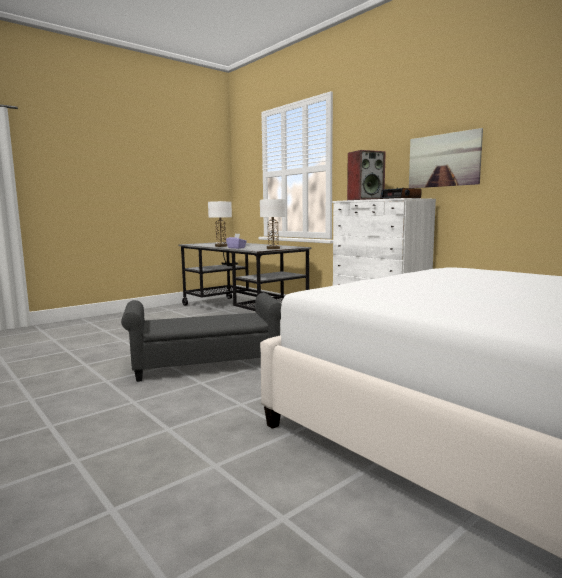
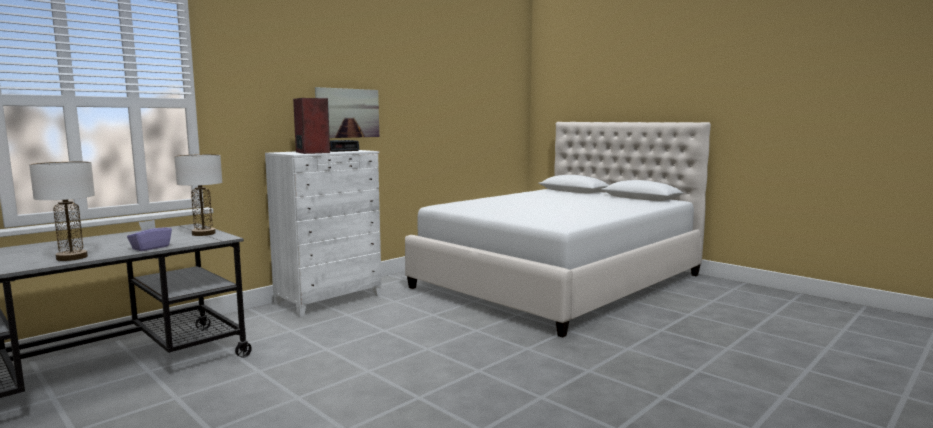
camera: 95 degrees left, 0 degrees up
grey ottoman [121,293,281,382] -> none

